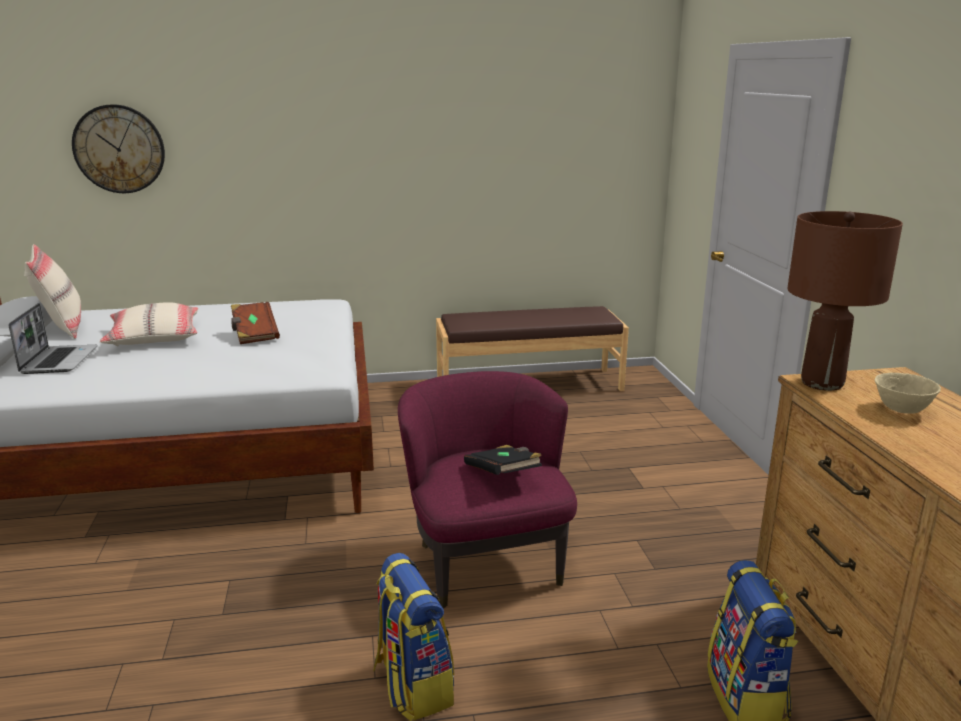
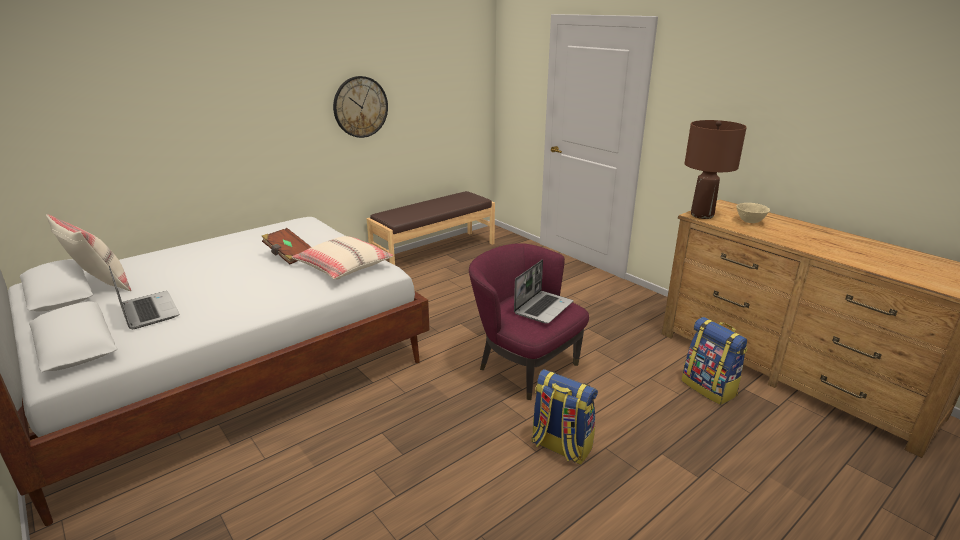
camera: 30 degrees left, 5 degrees up
wall clock [72,104,165,193] -> wall clock moved to [333,76,388,138]
beige pillow [100,302,198,346] -> beige pillow moved to [291,236,393,280]
black book [464,445,542,475] -> laptop [514,260,573,324]

